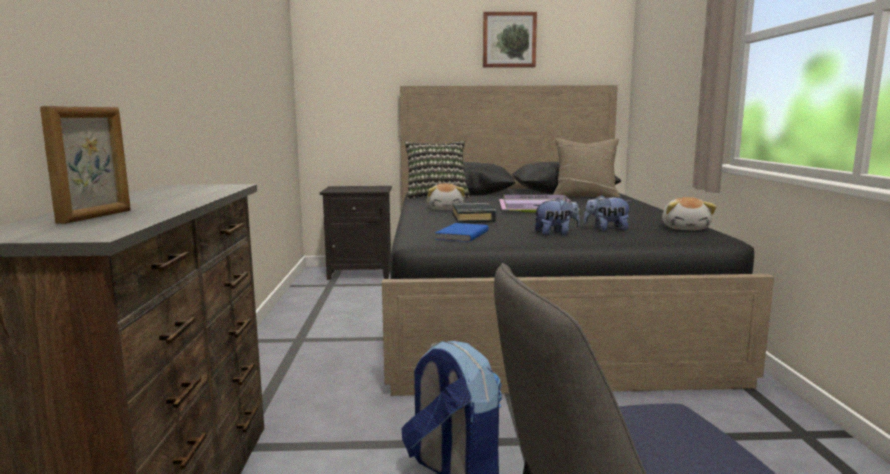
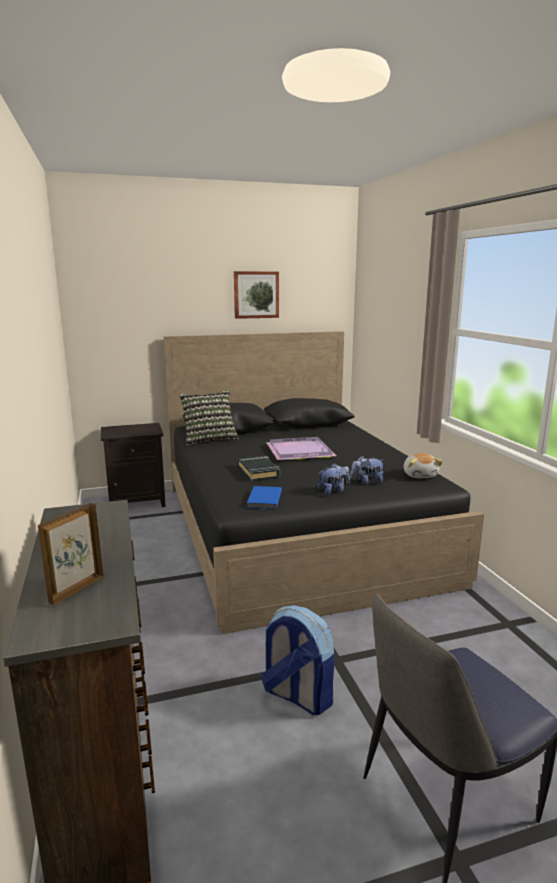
camera: 15 degrees left, 5 degrees up
picture frame [40,106,131,224] -> picture frame turned 150 degrees counterclockwise [38,503,103,605]
plush toy [427,183,465,210] -> none
beige pillow [553,138,620,198] -> none

